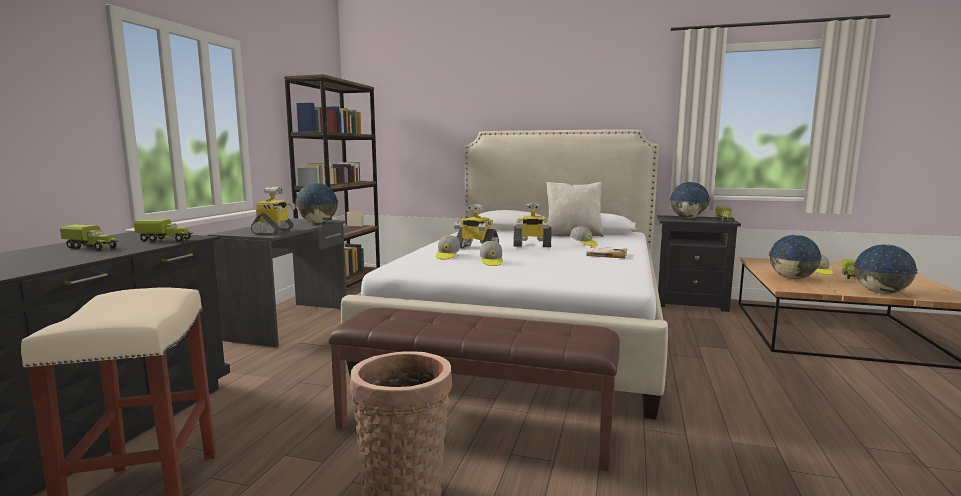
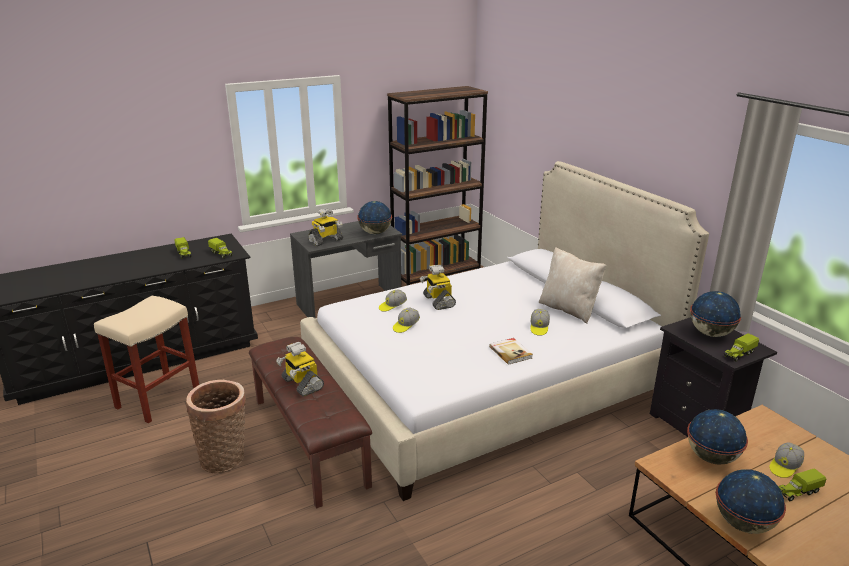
camera: 45 degrees right, 15 degrees up
toy robot [513,203,551,247] -> toy robot moved to [276,342,324,397]

